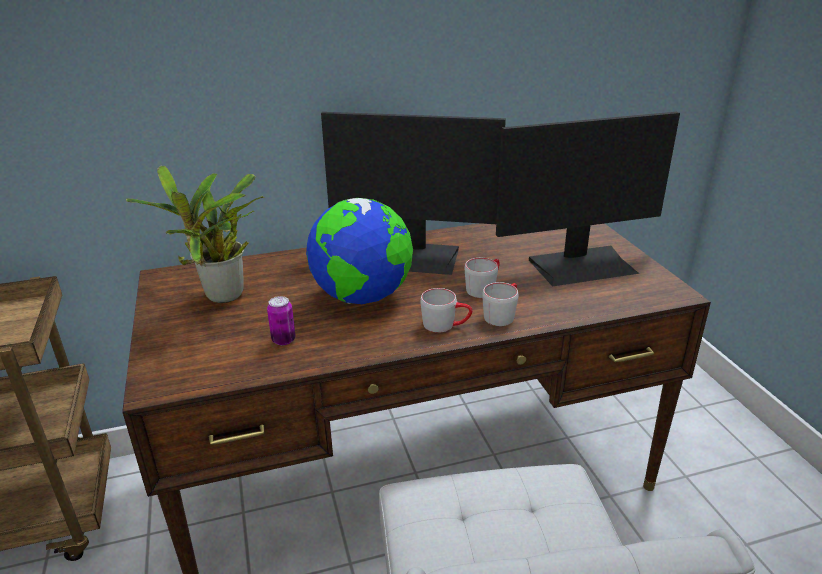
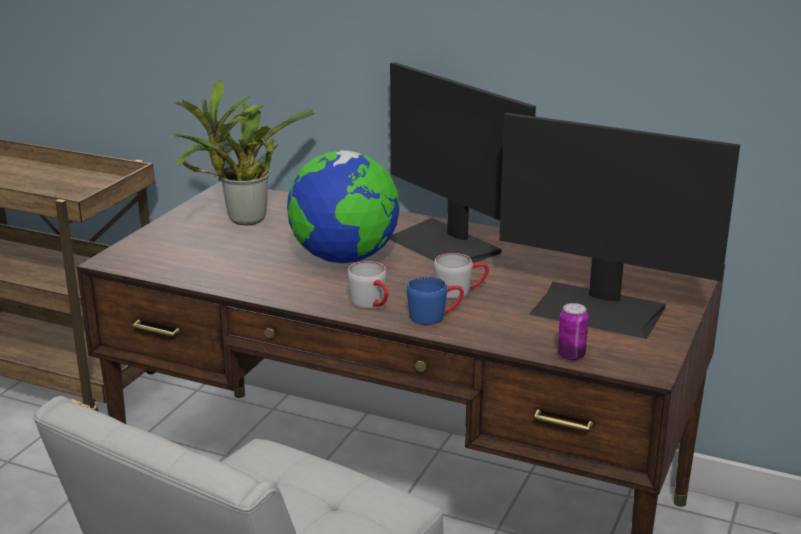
camera: 40 degrees right, 5 degrees down
can [267,296,296,345] -> can moved to [558,303,589,361]
grey mug [482,282,519,326] -> blue mug [407,276,464,325]

